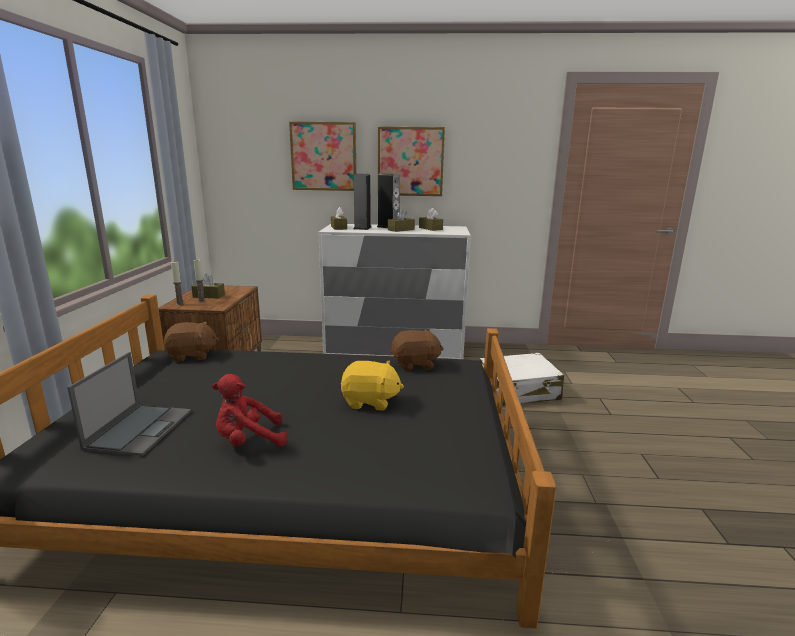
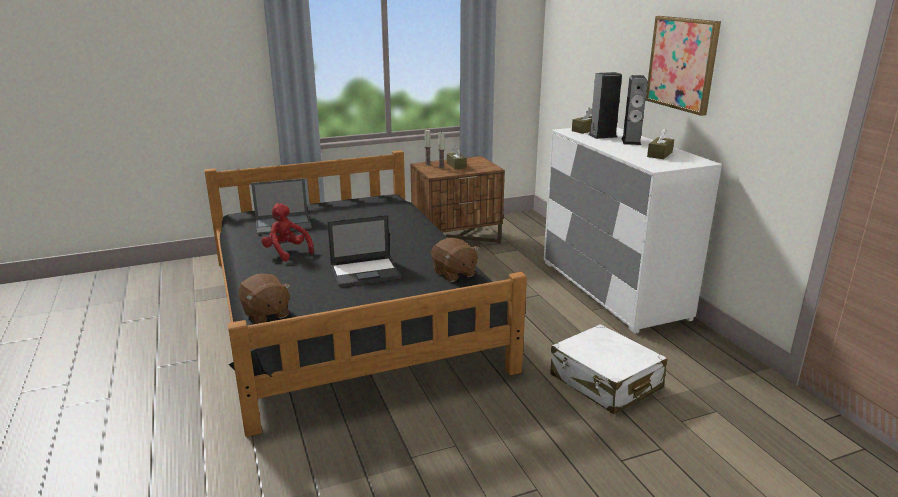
camera: 65 degrees right, 5 degrees up
brown plush toy [164,322,219,362] -> brown plush toy moved to [239,274,291,324]
picture [289,121,356,191] -> none
yellow plush toy [341,361,404,410] -> laptop [327,215,401,287]
brown tissue box [388,209,415,232] -> none

